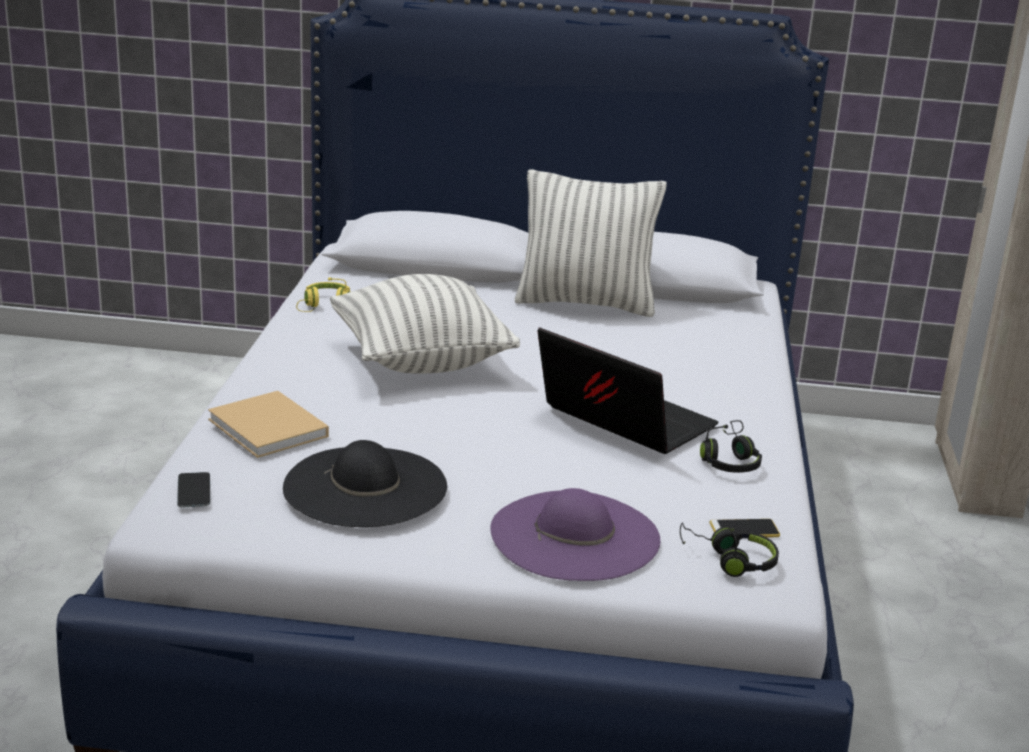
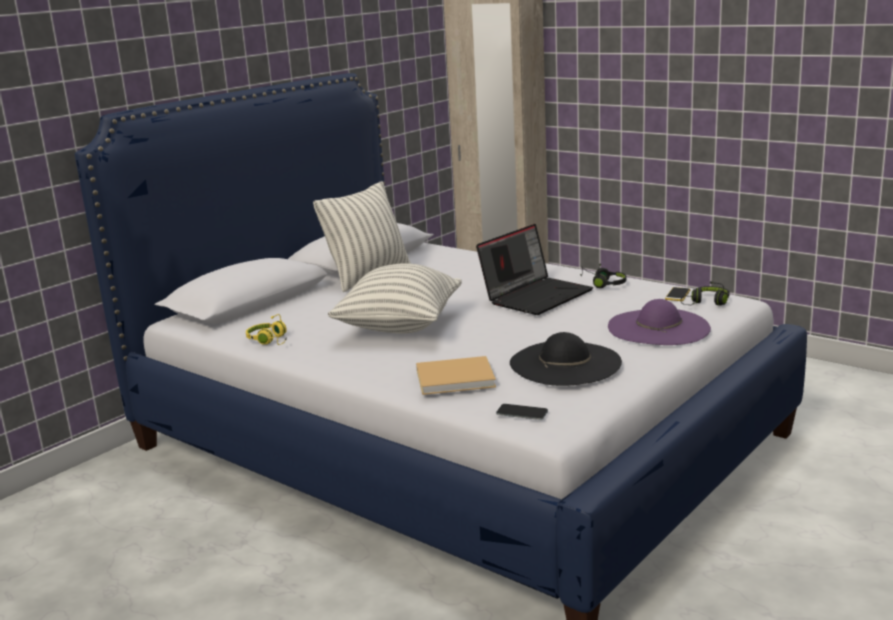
camera: 55 degrees left, 5 degrees down
laptop [538,327,719,454] -> laptop turned 150 degrees clockwise [476,224,593,315]

